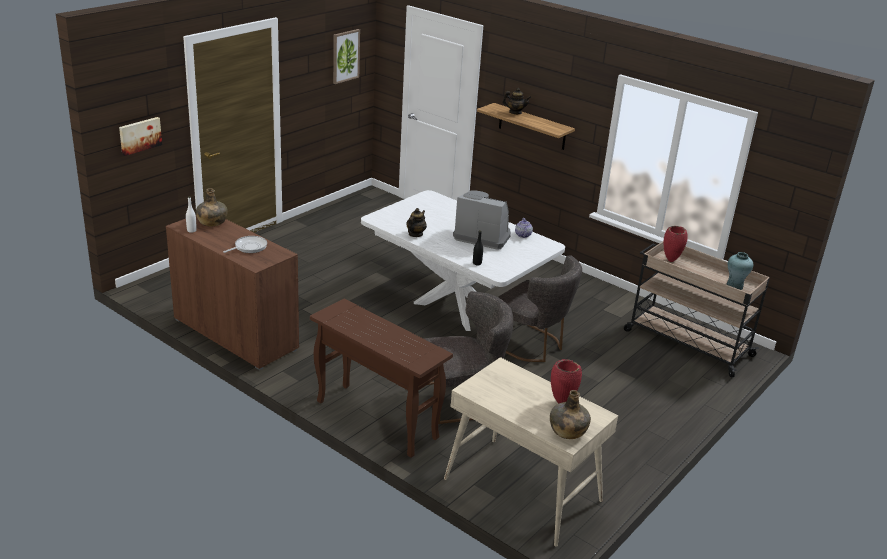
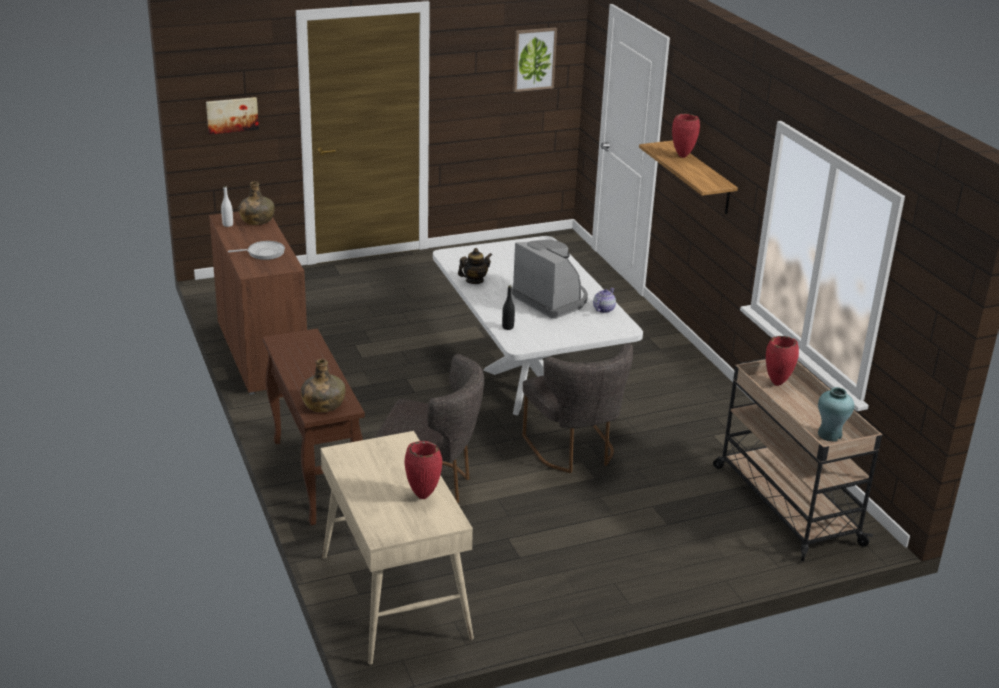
camera: 30 degrees right, 0 degrees up
teapot [502,88,531,114] -> red vase [672,114,700,158]
green bottle [550,390,591,439] -> green bottle moved to [301,359,346,412]

